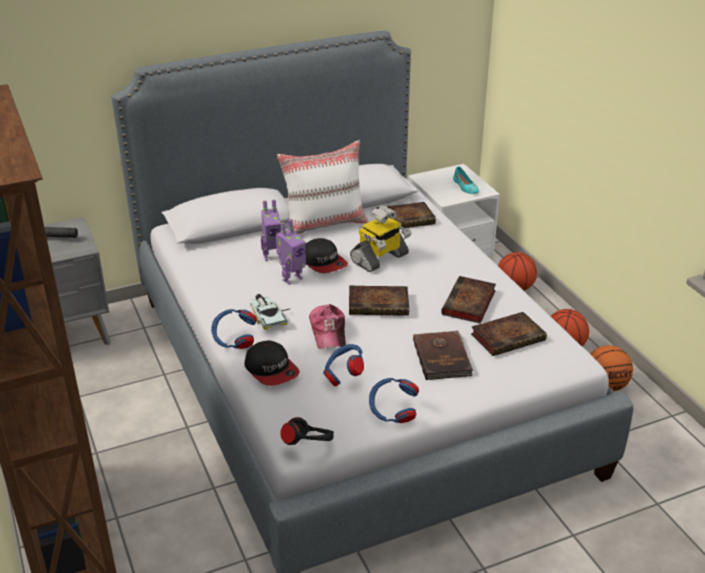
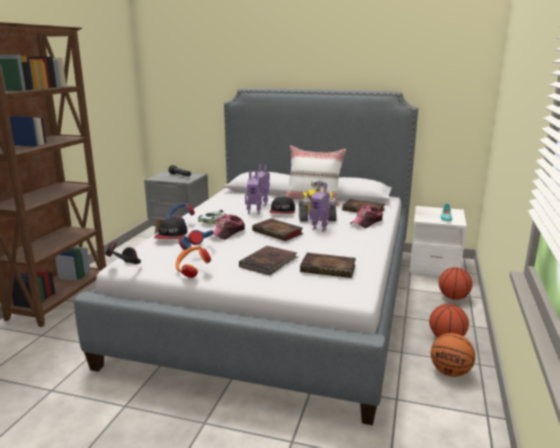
camera: 40 degrees right, 15 degrees down
blue headphones [369,378,419,423] -> orange headphones [176,246,211,278]
book [441,276,496,324] -> none
none -> toy robot [309,183,330,232]
none -> cap [350,205,383,228]

